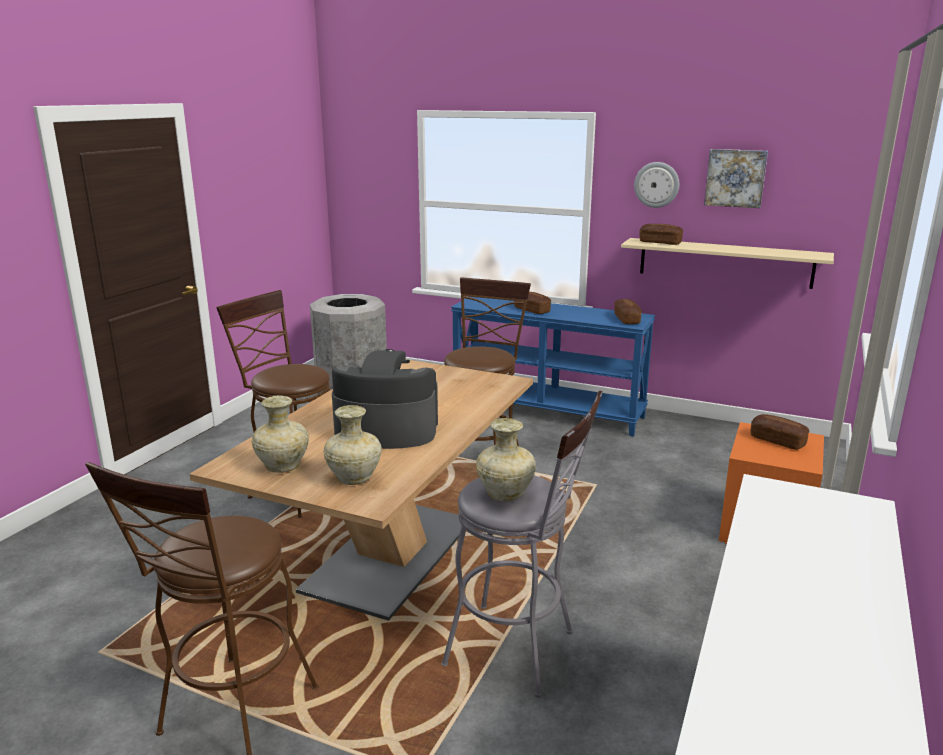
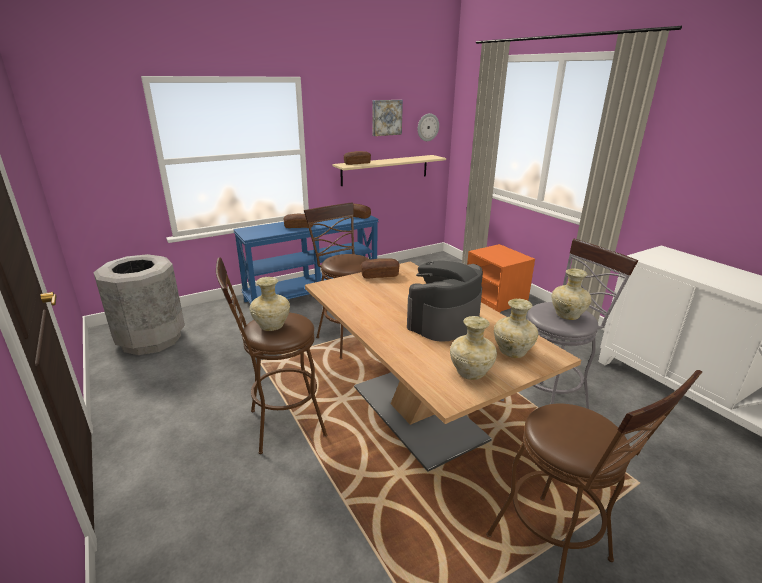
camera: 55 degrees left, 5 degrees up
wall clock [634,162,679,208] -> wall clock moved to [418,113,439,141]
bread [751,414,809,450] -> bread moved to [361,258,400,279]
none -> beige vase [250,277,290,331]

